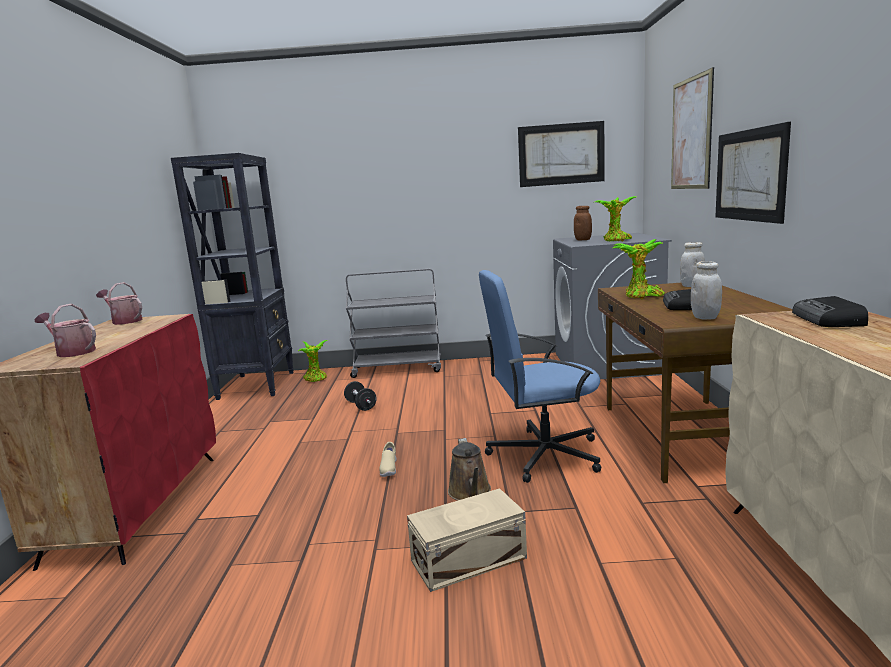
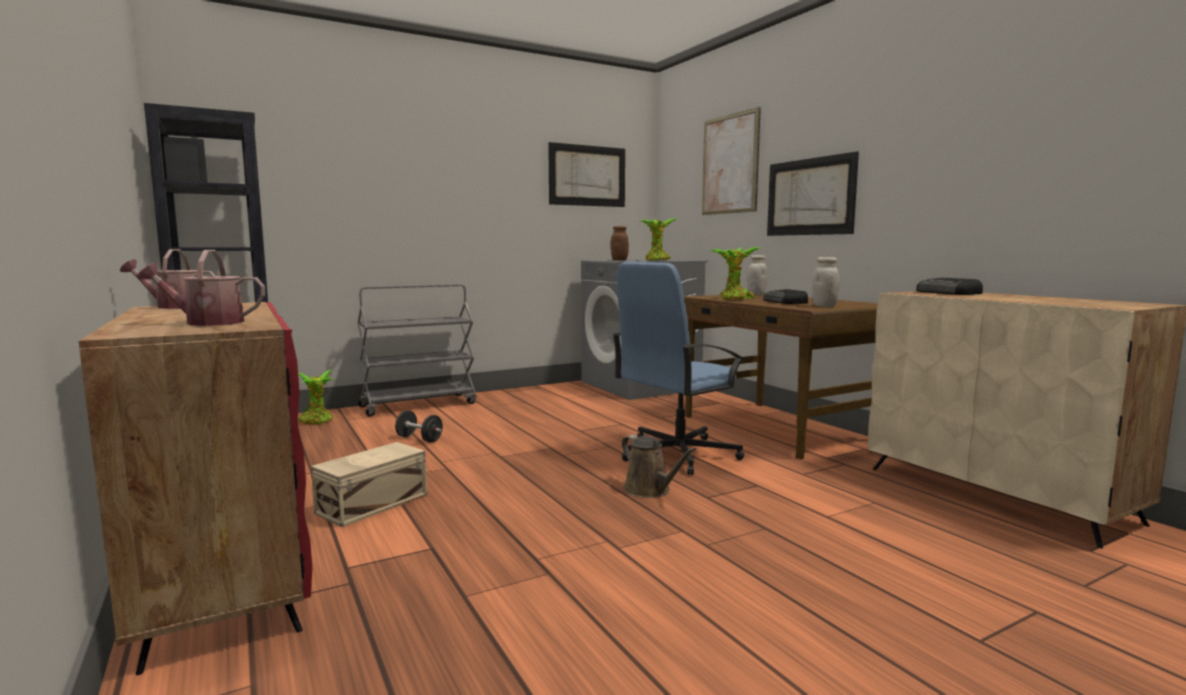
camera: 30 degrees left, 5 degrees down
beige shoe [379,442,397,477] -> none
beige storage box [407,488,527,592] -> beige storage box moved to [311,442,427,527]

